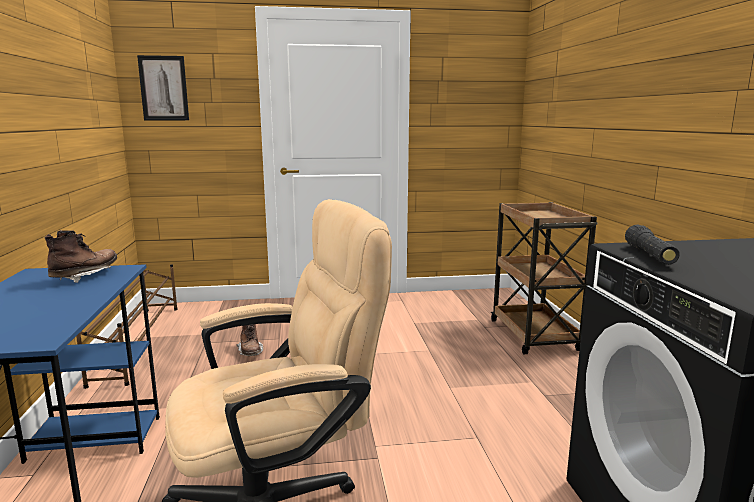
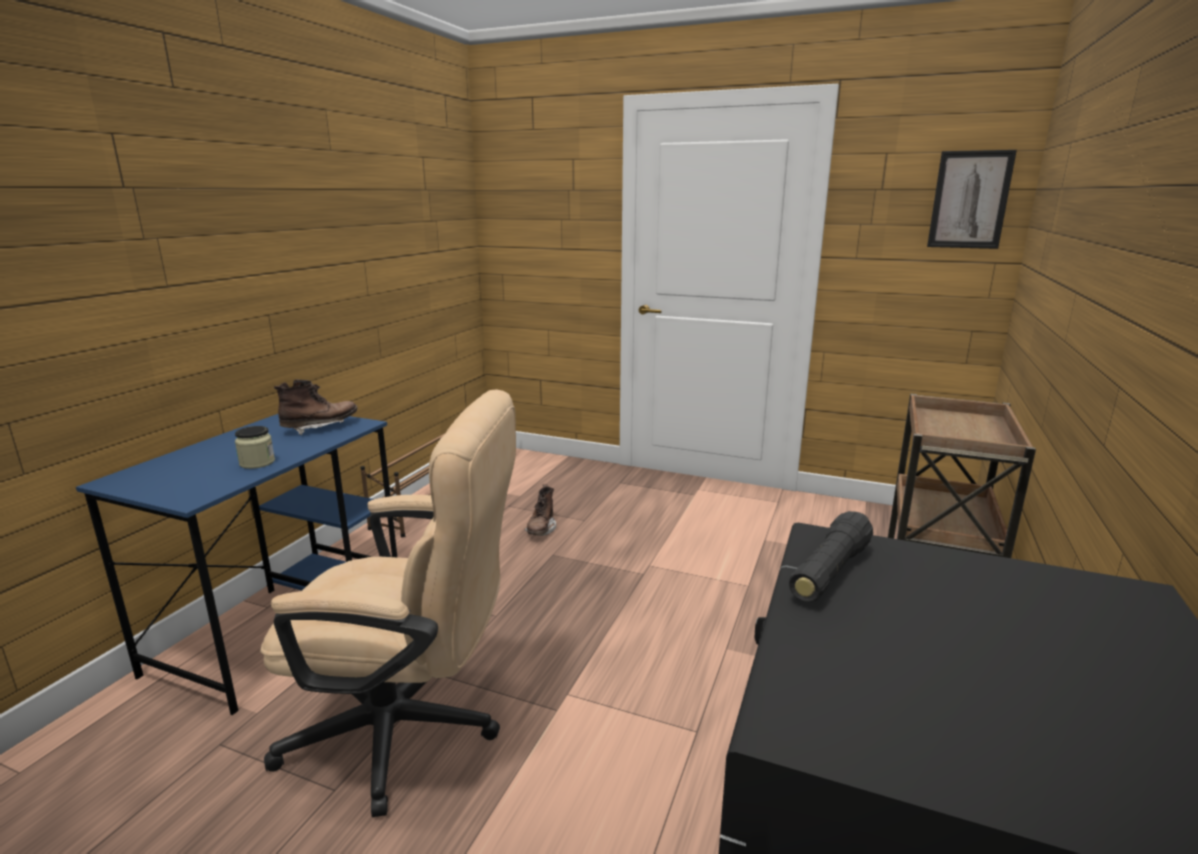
camera: 30 degrees right, 5 degrees up
picture [137,55,189,120] -> picture moved to [927,150,1017,249]
none -> jar [235,426,275,469]

